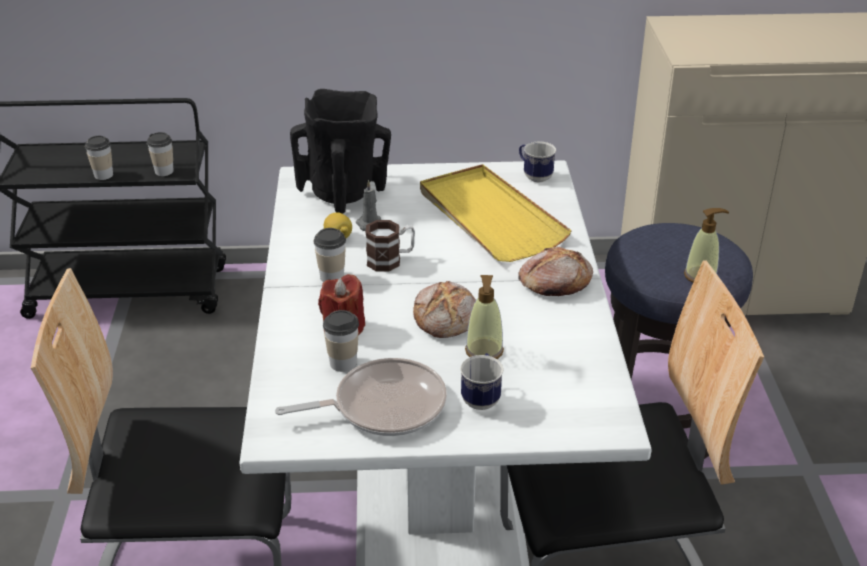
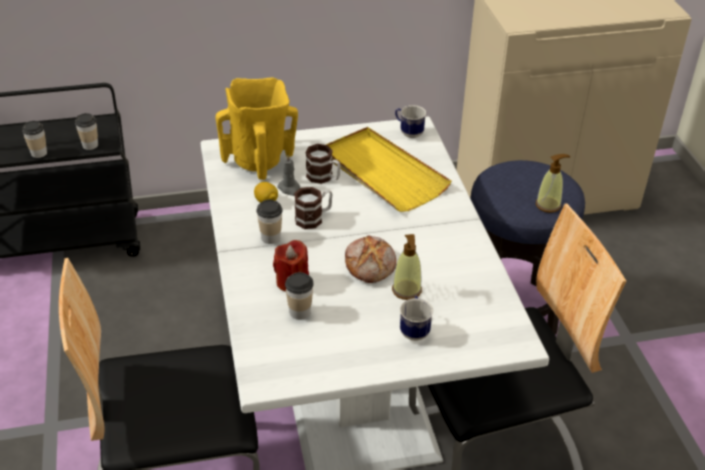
camera: 10 degrees left, 5 degrees up
frying pan [275,358,447,436] -> none
black vase [290,89,391,214] -> yellow vase [215,77,298,180]
bread [518,247,593,296] -> none
none -> mug [306,144,341,184]

